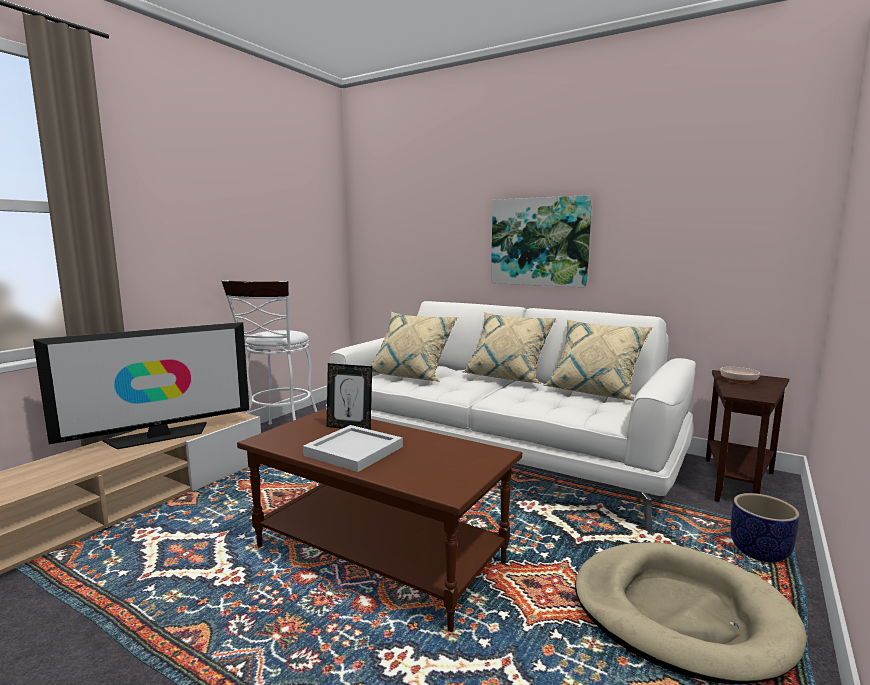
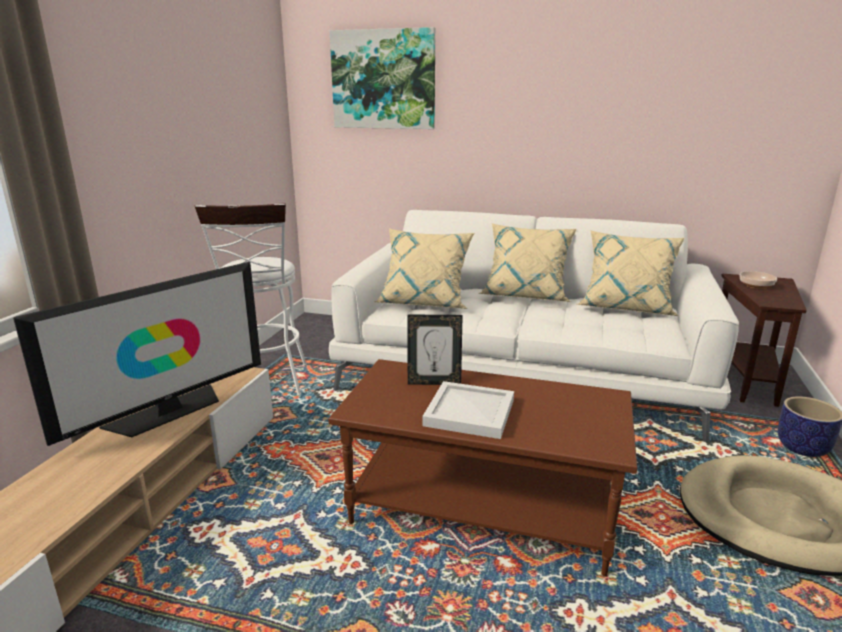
camera: 15 degrees left, 10 degrees up
picture [491,195,592,287] -> picture moved to [330,27,435,129]

